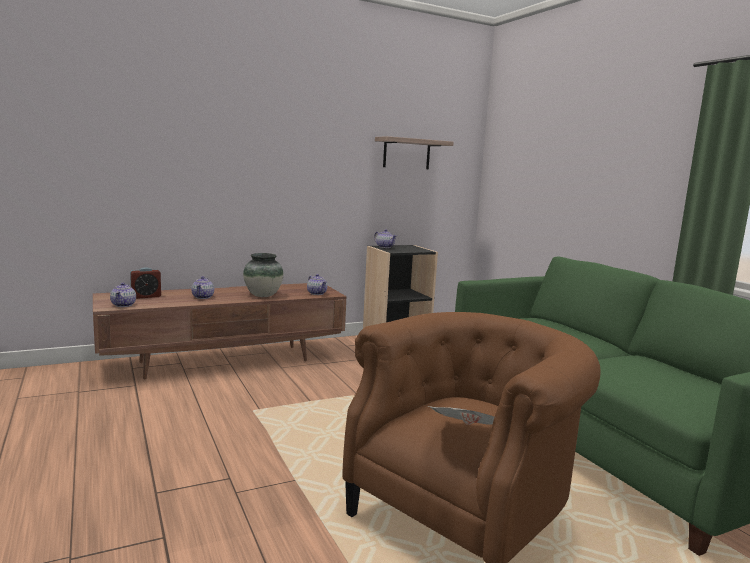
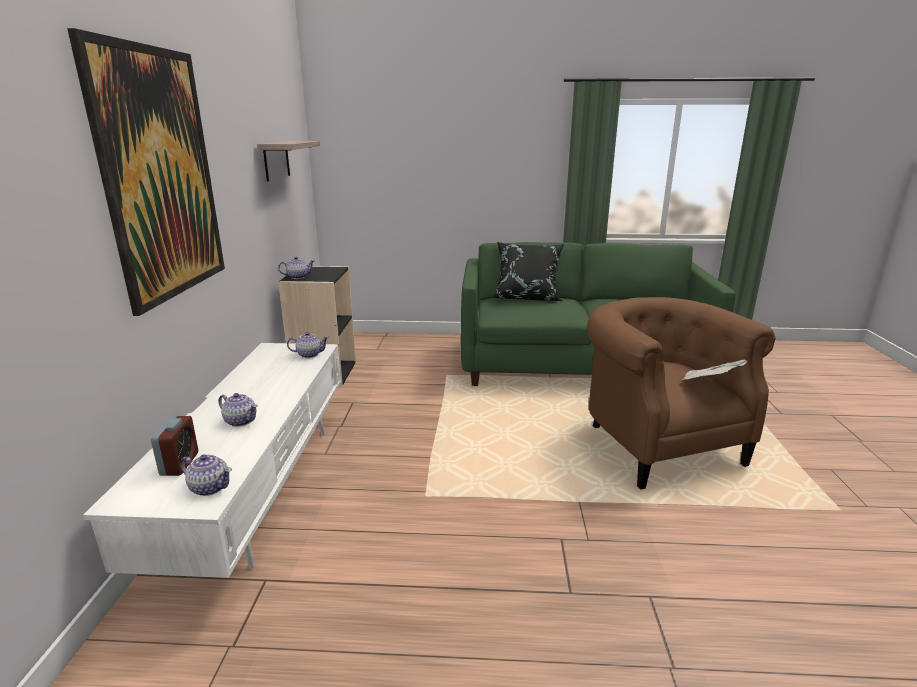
camera: 60 degrees left, 10 degrees up
brown tv stand [93,283,346,379] -> white tv stand [83,343,341,578]
vase [243,253,283,297] -> none
none -> picture [67,28,225,316]
none -> black pillow [490,242,564,301]

